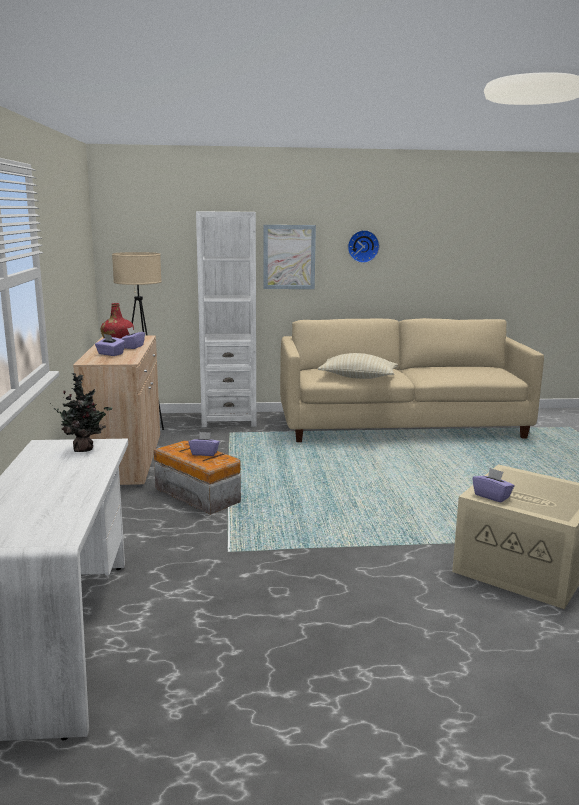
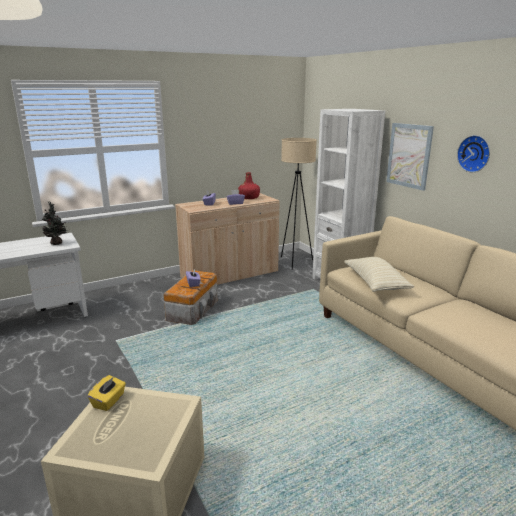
camera: 65 degrees right, 5 degrees up
purple tissue box [473,468,514,502] -> yellow tissue box [88,375,126,411]

